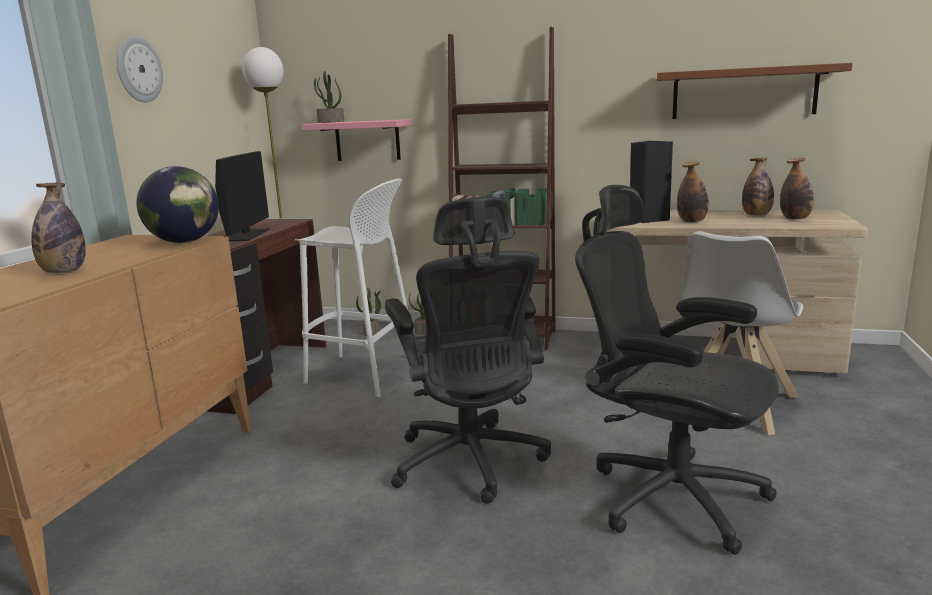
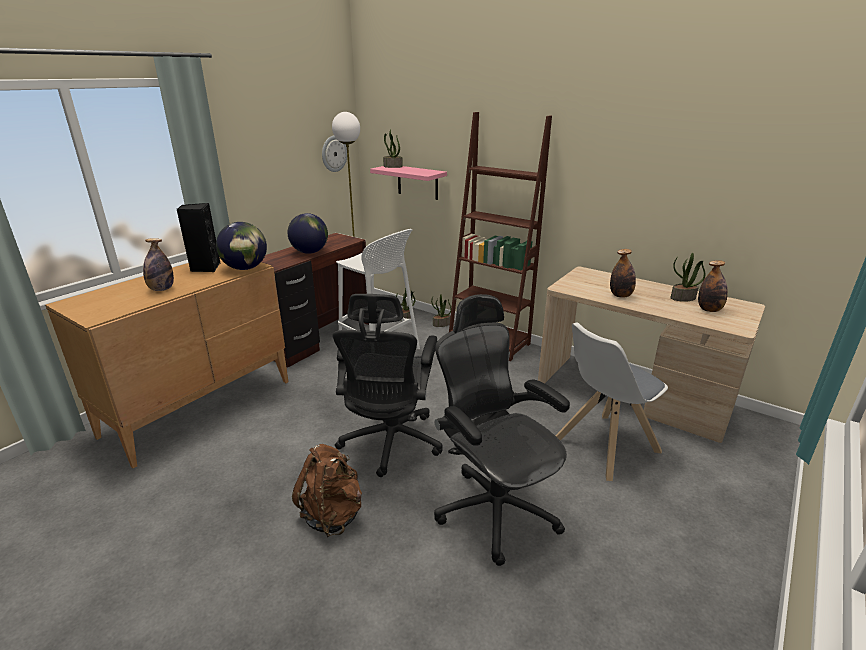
camera: 20 degrees right, 10 degrees up
wall clock [117,36,163,102] -> wall clock moved to [322,135,347,172]
monitor [215,151,269,241] -> globe [288,213,328,254]
black speaker [630,141,673,223] -> black speaker moved to [177,203,221,272]
brown shelf [657,63,853,119] -> none
bottle [742,157,774,216] -> potted plant [671,253,705,302]
none -> brown backpack [292,444,362,537]

